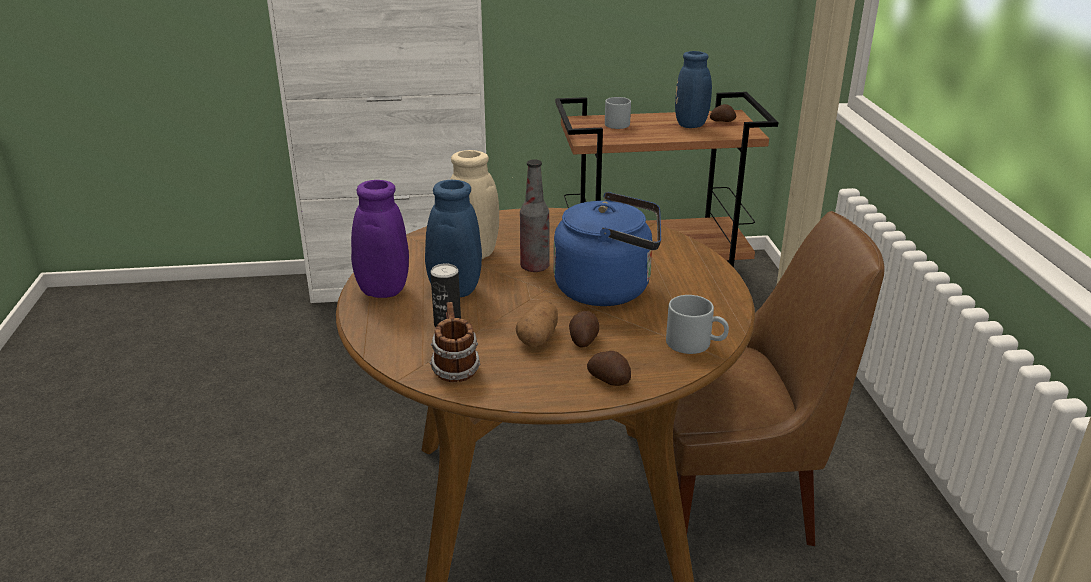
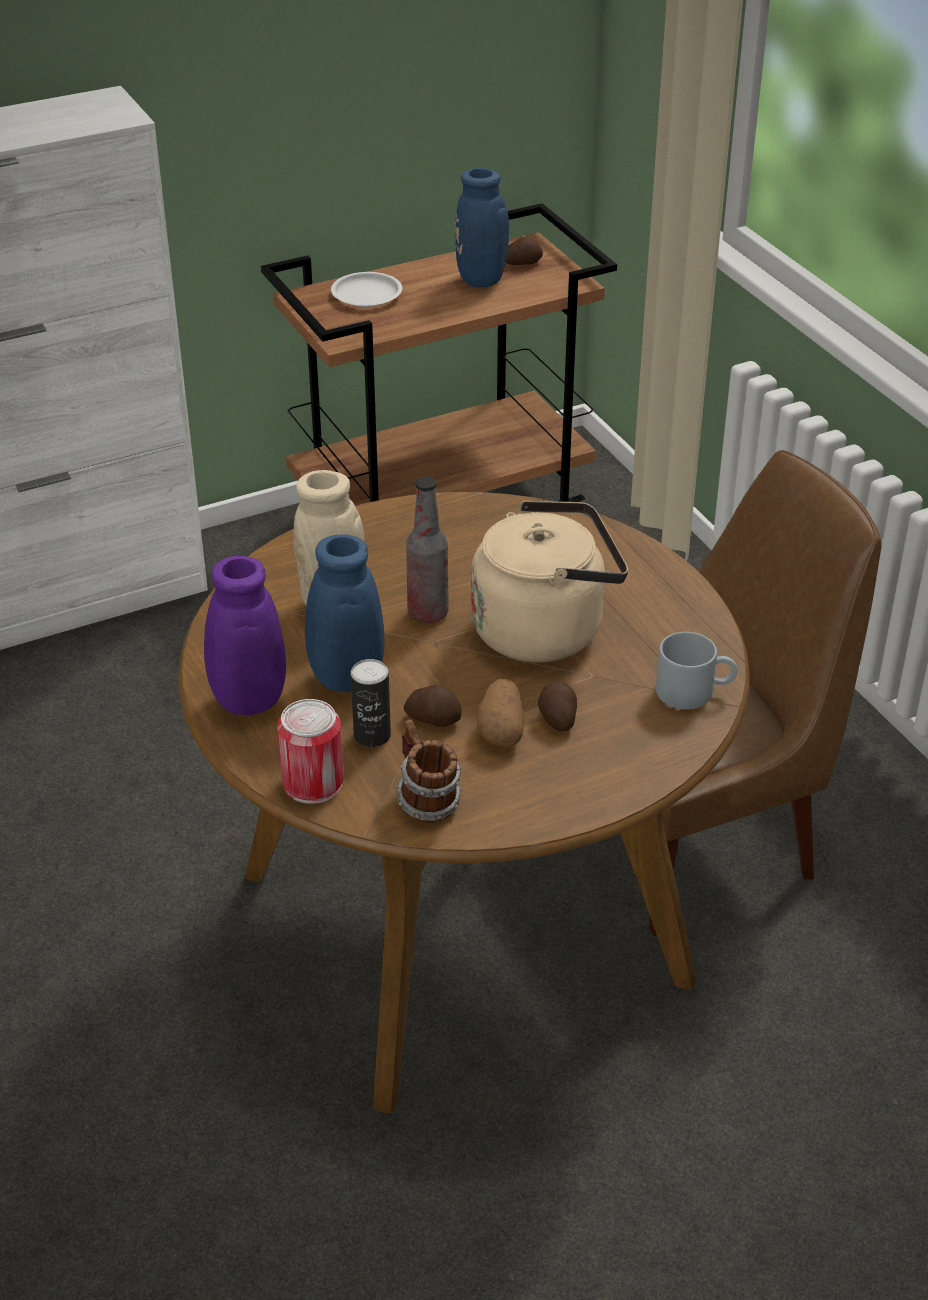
camera: 20 degrees left, 10 degrees up
blue kettle [554,192,661,306] -> beige kettle [471,500,628,662]
potato [587,351,631,386] -> potato moved to [404,685,462,727]
grey mug [605,97,631,129] -> white plate [331,272,402,307]
none -> can [277,699,344,804]

